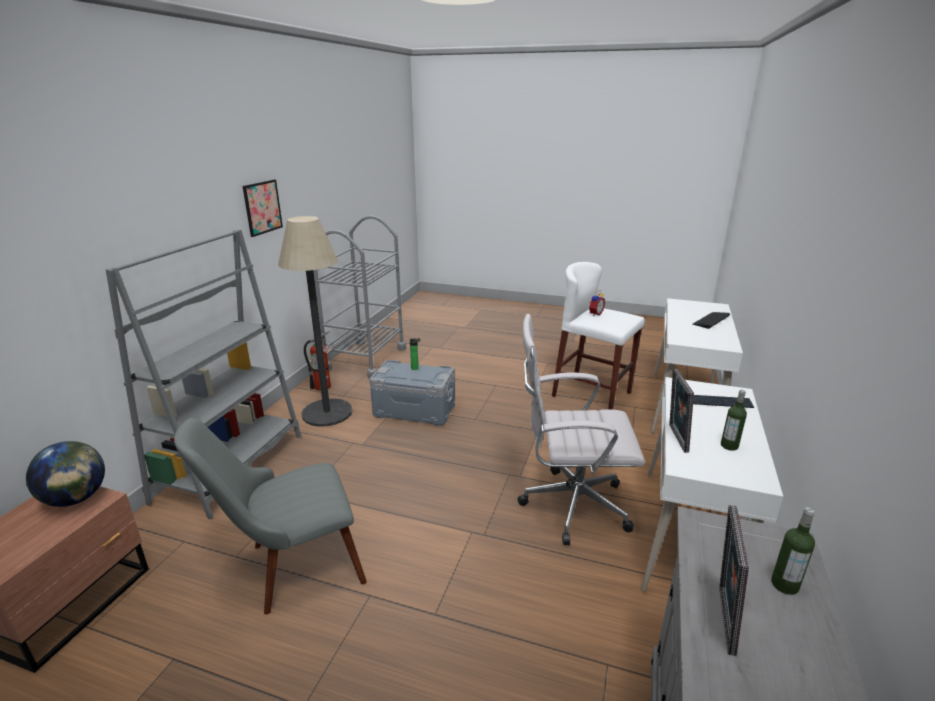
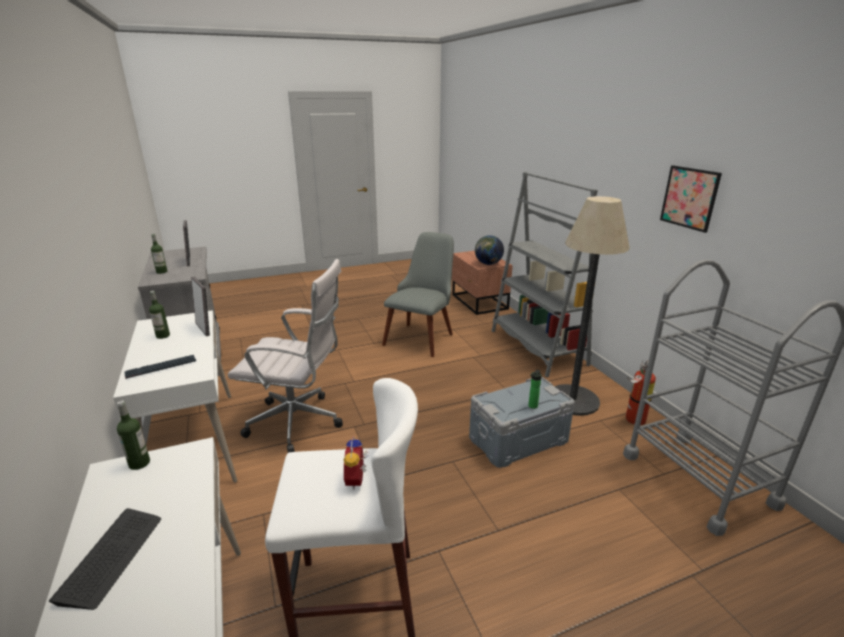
camera: 140 degrees right, 0 degrees up
white office chair [517,314,645,545] -> white office chair turned 45 degrees clockwise [228,259,343,453]
none -> bottle [117,401,150,470]

